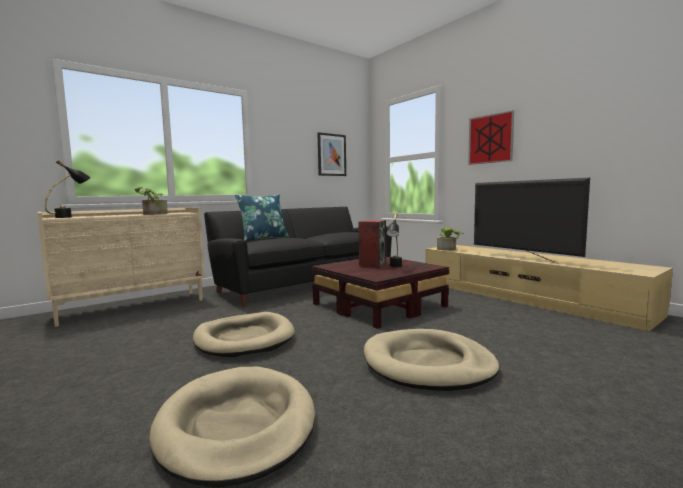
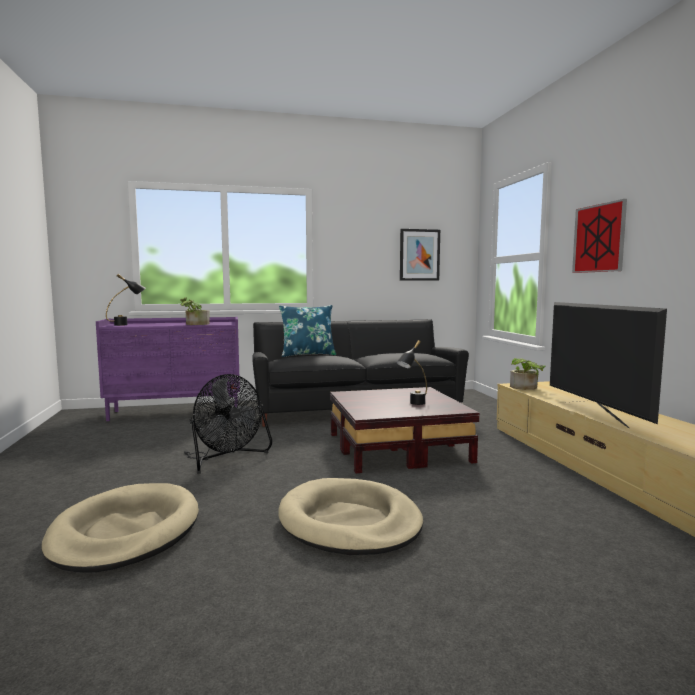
camera: 25 degrees right, 0 degrees up
beige cabinet [37,207,205,327] -> purple cabinet [96,317,240,421]
beige dog bed [193,312,295,357] -> black fan [184,374,272,474]
speaker [358,220,386,267] -> none

